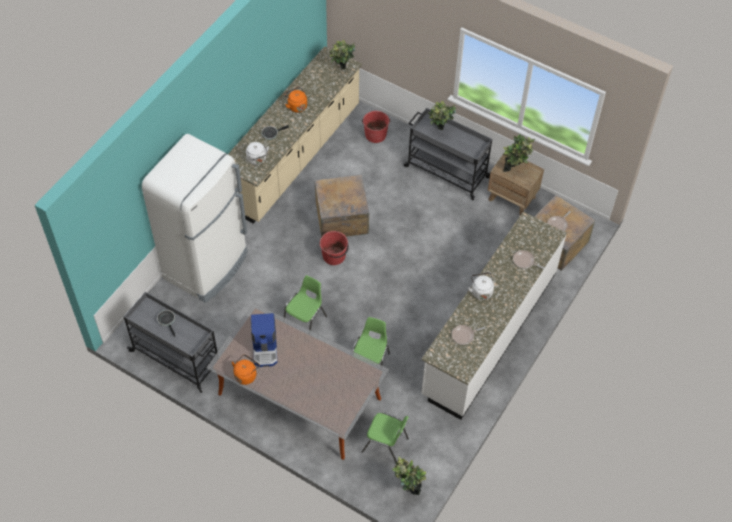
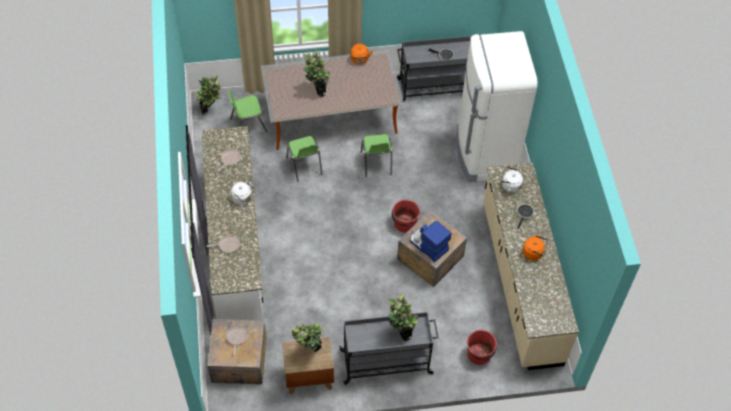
camera: 140 degrees right, 0 degrees up
coffee machine [251,313,277,367] -> coffee machine moved to [411,221,451,262]
potted plant [329,40,355,69] -> potted plant moved to [303,51,330,97]

